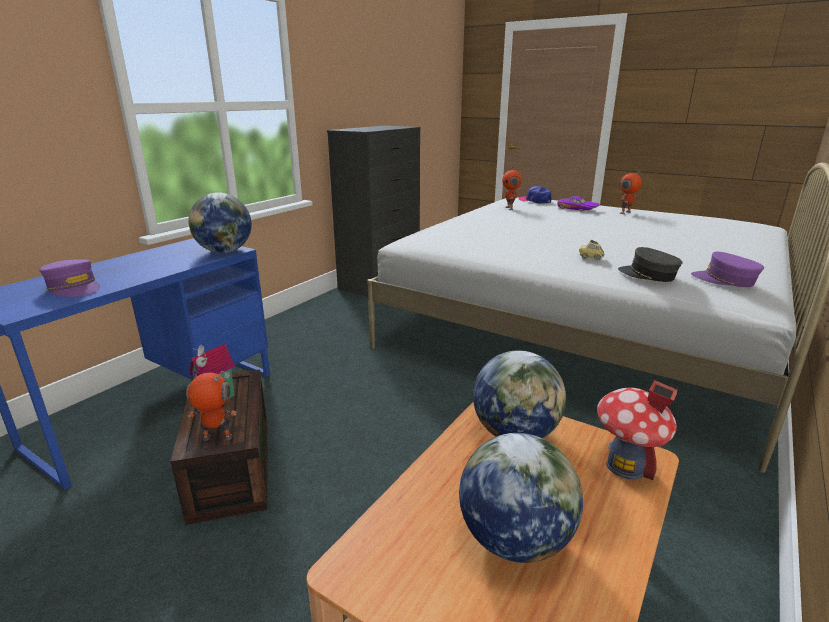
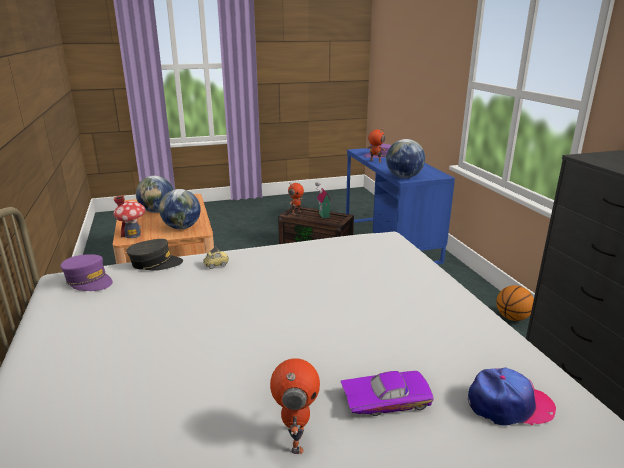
camera: 130 degrees right, 0 degrees up
toy robot [502,166,522,210] -> toy robot moved to [367,128,386,162]
purple cap [691,252,764,287] -> purple cap turned 45 degrees clockwise [61,254,113,291]
none -> basketball [496,285,534,321]

